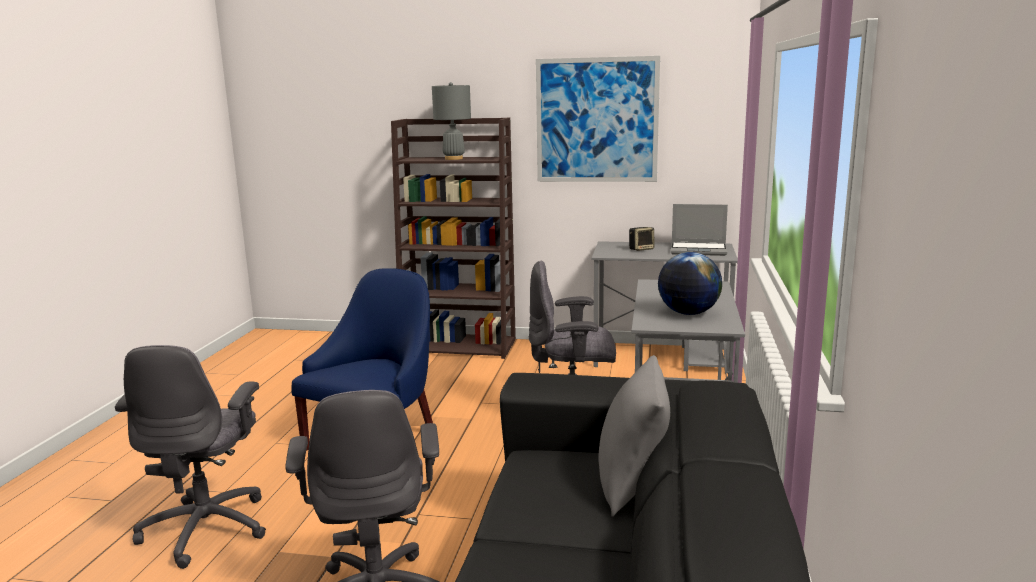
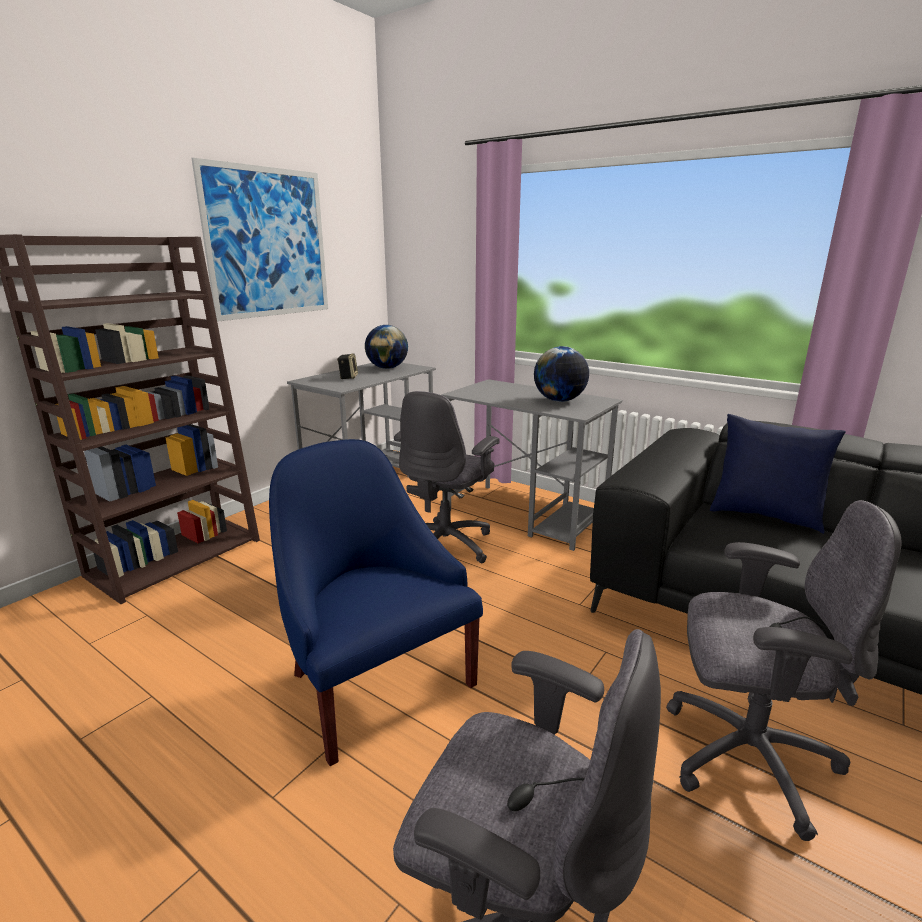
camera: 65 degrees left, 5 degrees up
grey table lamp [432,82,471,160] -> none
grey pillow [598,355,670,517] -> blue pillow [710,414,846,534]
laptop [671,204,728,256] -> globe [365,325,408,369]

